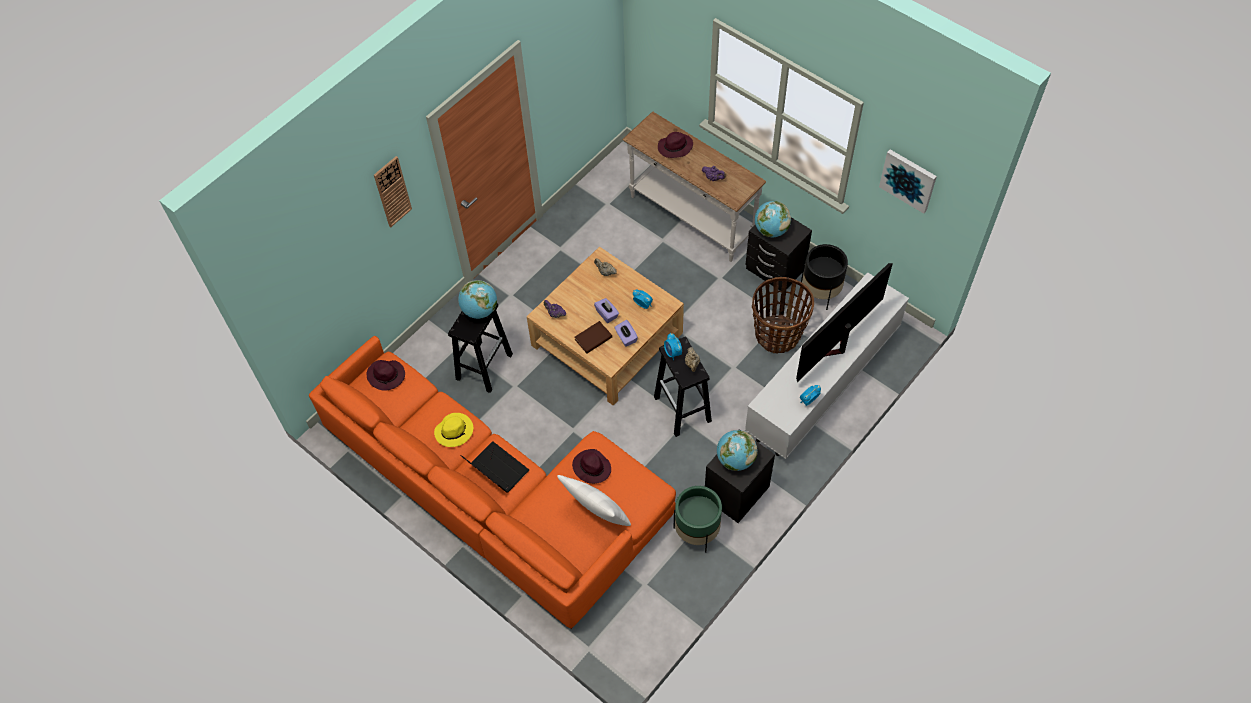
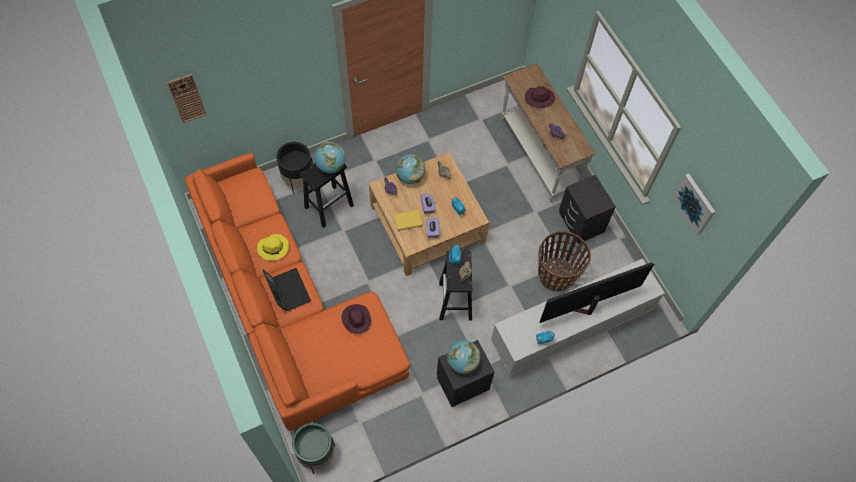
camera: 20 degrees right, 5 degrees up
purple hat [367,360,405,391] -> none
wall clock [374,156,412,227] -> wall clock moved to [167,73,207,123]
white pillow [557,475,631,526] -> none
brown book [574,321,612,354] -> yellow book [394,210,423,231]
green planter [674,486,722,553] -> green planter moved to [292,423,335,474]
globe [755,201,791,237] -> globe moved to [396,154,425,184]
black planter [801,244,848,310] -> black planter moved to [276,142,313,193]

